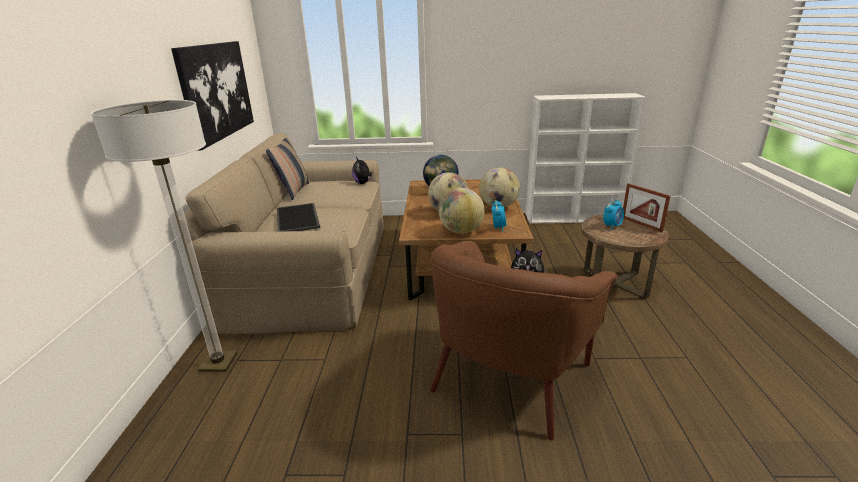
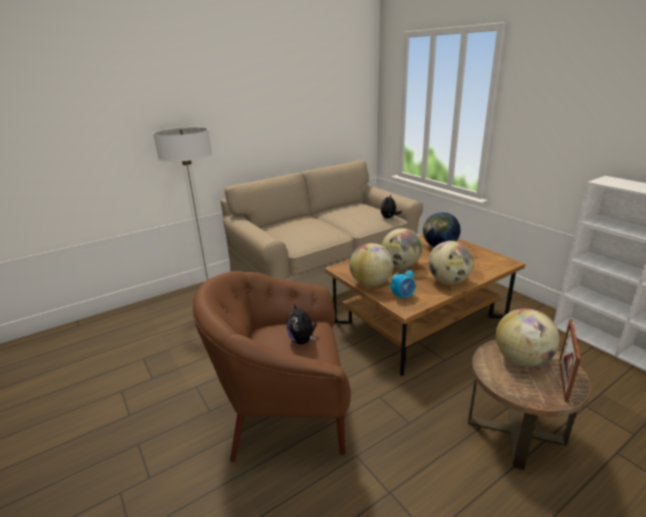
camera: 55 degrees right, 0 degrees up
picture [171,41,254,151] -> none
pillow [266,137,310,200] -> none
tray [277,203,320,232] -> none
alarm clock [603,199,624,230] -> globe [496,308,560,367]

